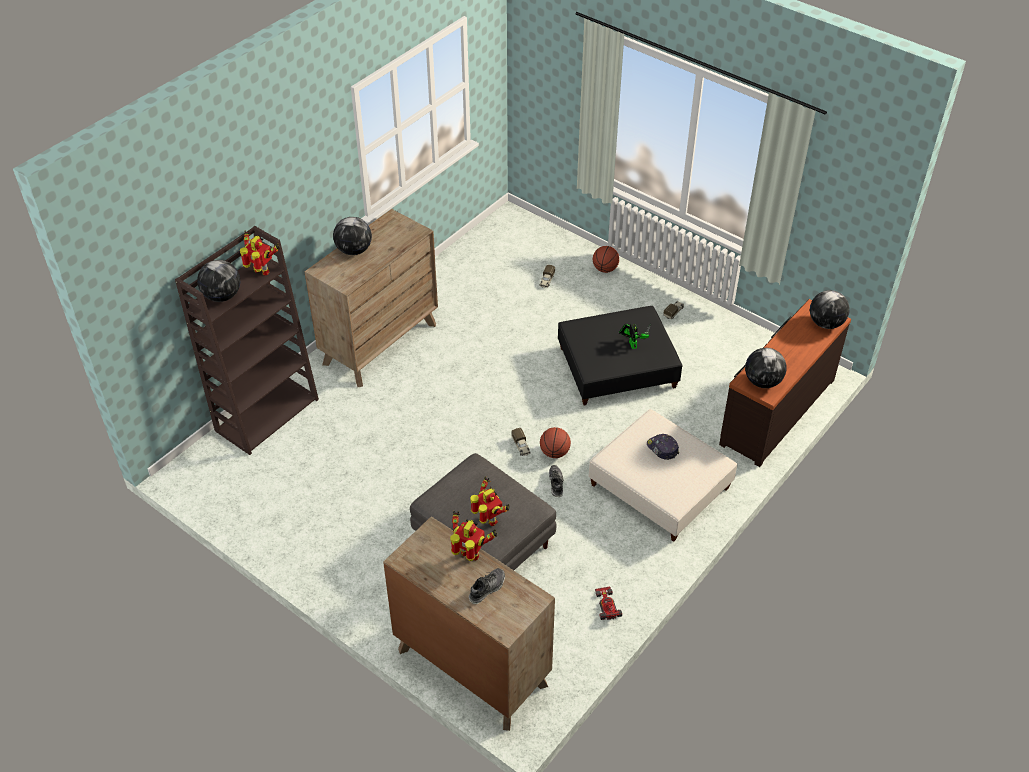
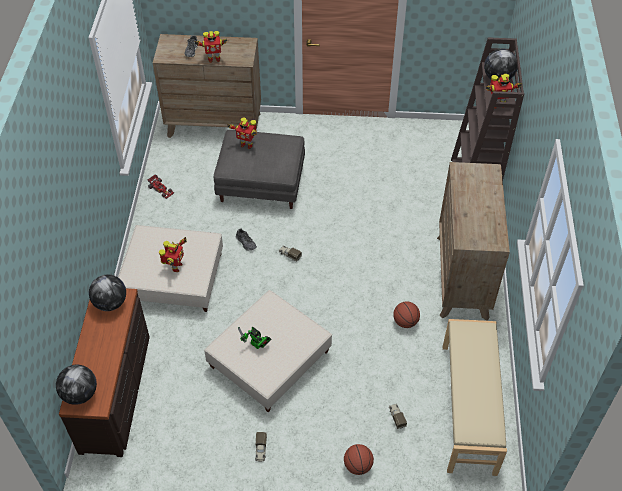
camera: 145 degrees right, 5 degrees up
globe [333,217,372,255] -> none
basketball [540,427,571,458] -> basketball moved to [393,301,420,328]
black ottoman [558,306,683,405] -> beige ottoman [204,290,332,412]
cap [647,434,679,460] -> toy robot [159,237,187,272]
none -> beige bench [443,319,507,476]

